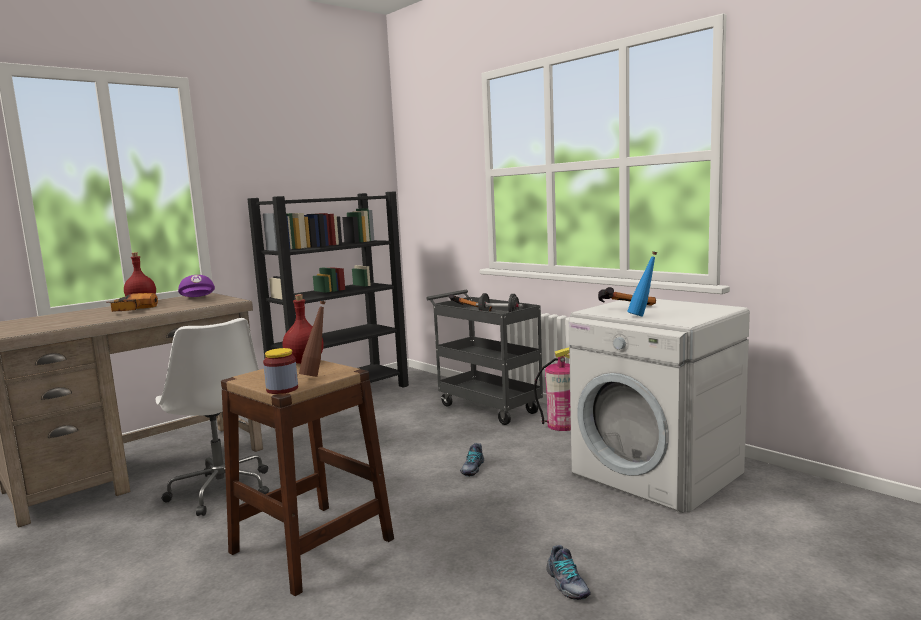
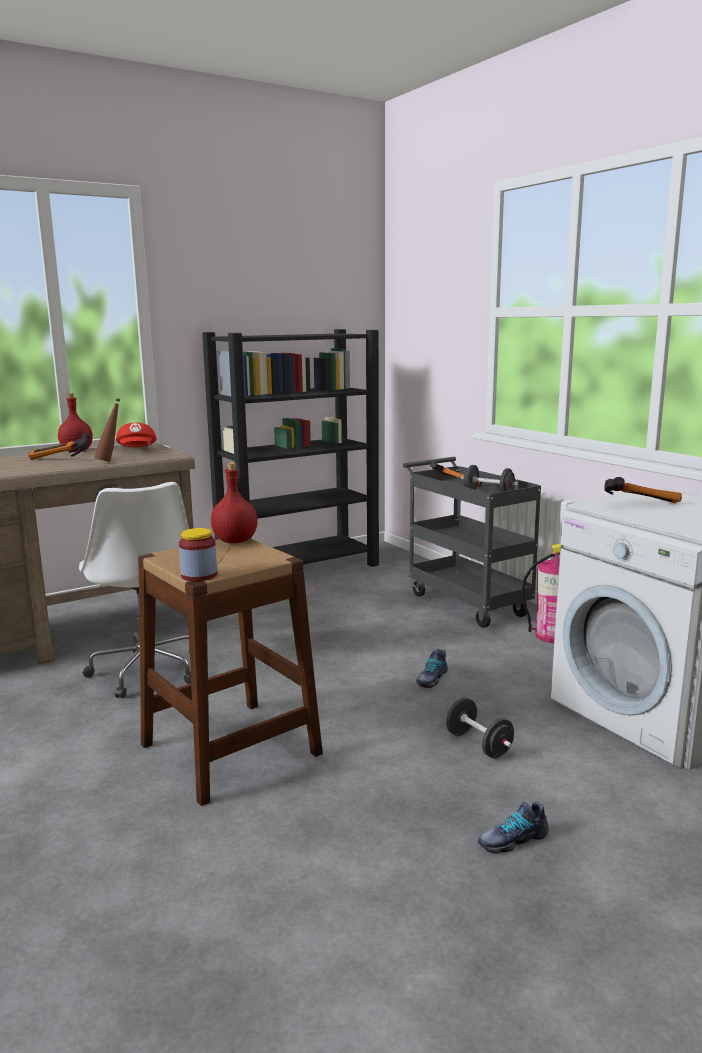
camera: 10 degrees right, 5 degrees up
power drill [106,293,158,312] -> hammer [28,433,90,460]
purple cap [178,275,215,297] -> red cap [116,422,156,447]
brown bottle [299,301,325,377] -> brown bottle moved to [95,398,121,462]
shoe [546,545,591,600] -> shoe turned 75 degrees clockwise [478,801,549,854]
blue bottle [627,251,657,317] -> none
none -> black dumbbell [446,698,514,758]

